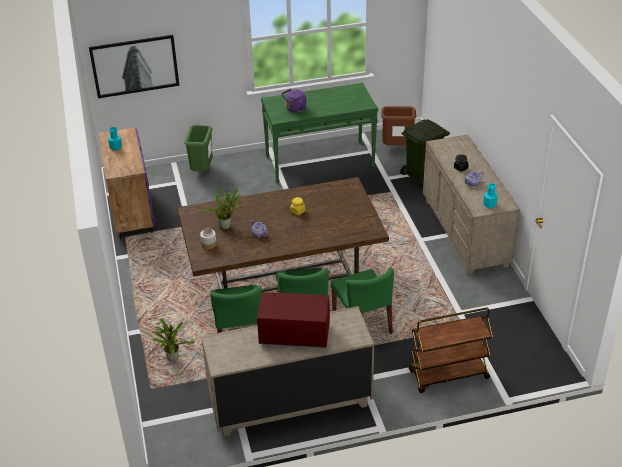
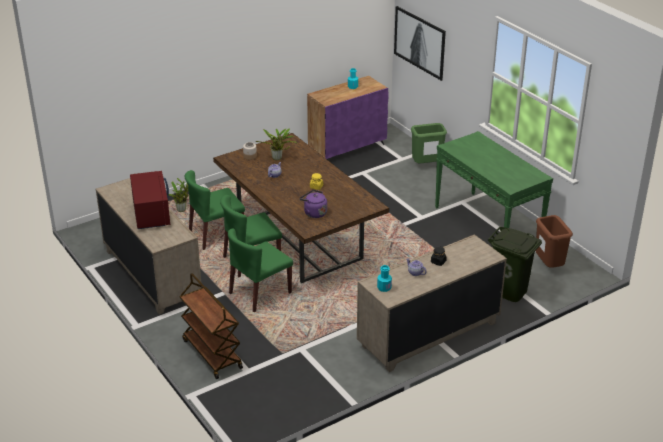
camera: 70 degrees right, 5 degrees down
purple kettle [282,89,306,113] -> purple kettle moved to [299,190,327,218]

